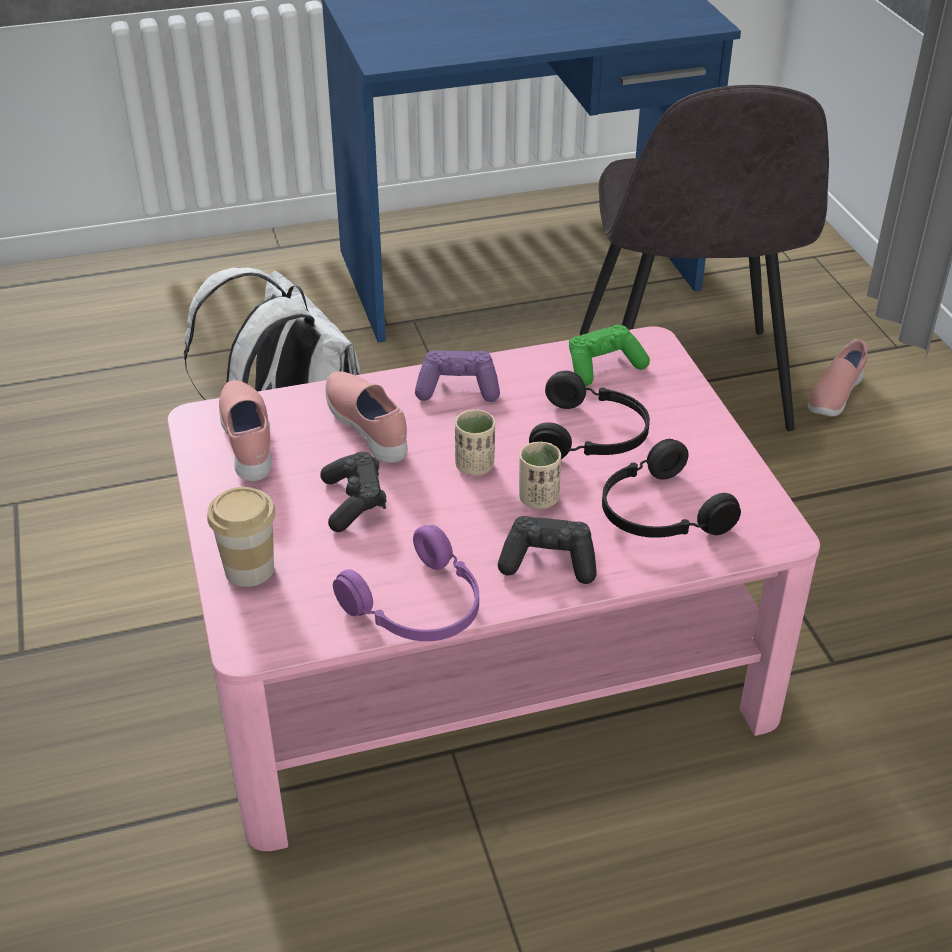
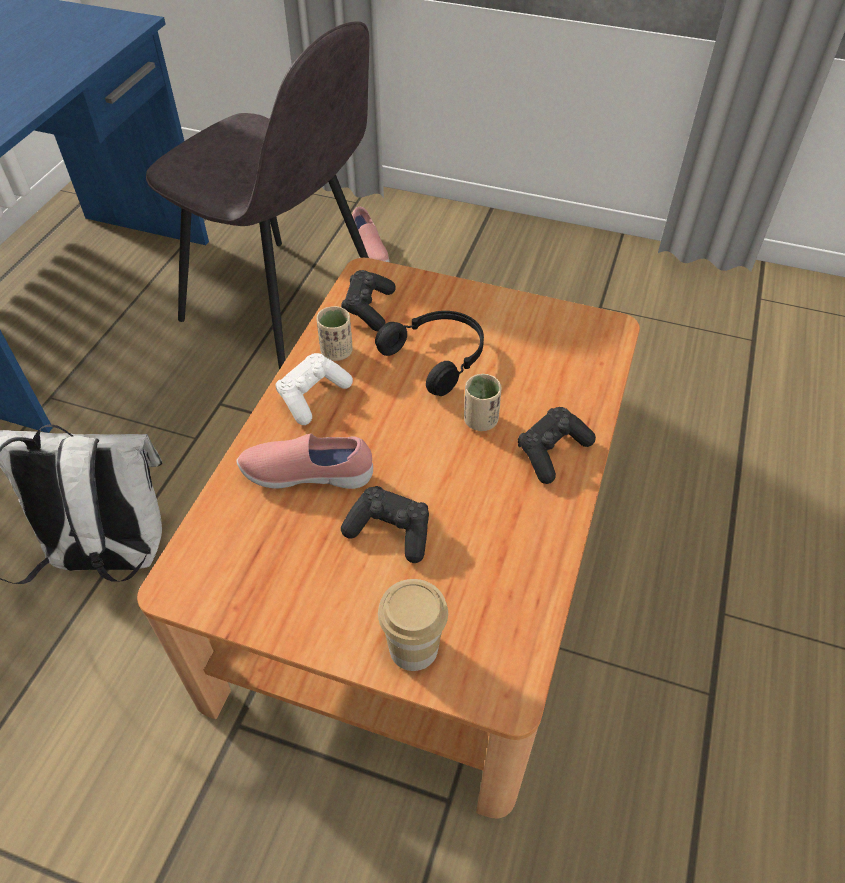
camera: 55 degrees left, 10 degrees up
pink coffee table [167,326,820,851] -> brown coffee table [137,258,640,819]
pink shoe [219,380,272,481] -> none
purple headphones [333,525,479,641] -> none
purple game controller [415,350,500,402] -> white game controller [275,353,353,425]
beige cup [455,409,495,476] -> beige cup moved to [317,306,353,361]
green game controller [569,325,650,387] -> black game controller [341,270,396,331]
black headphones [602,439,741,538] -> none

